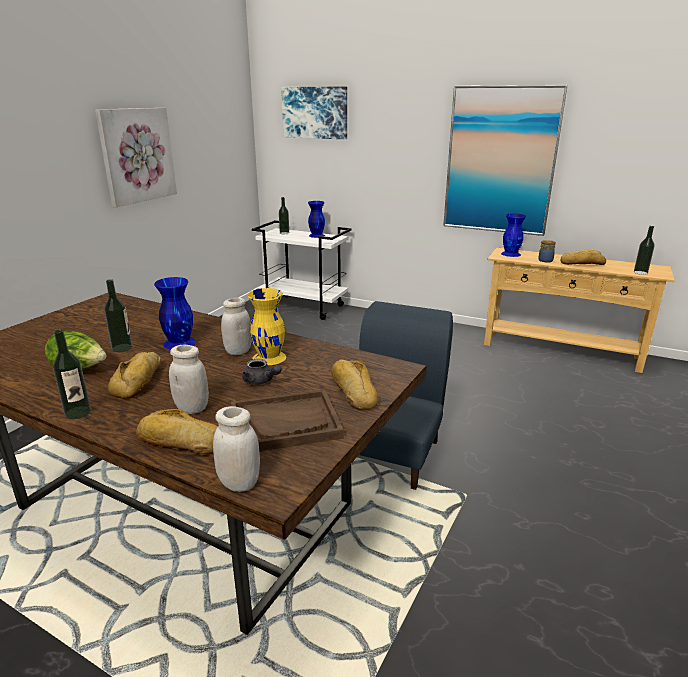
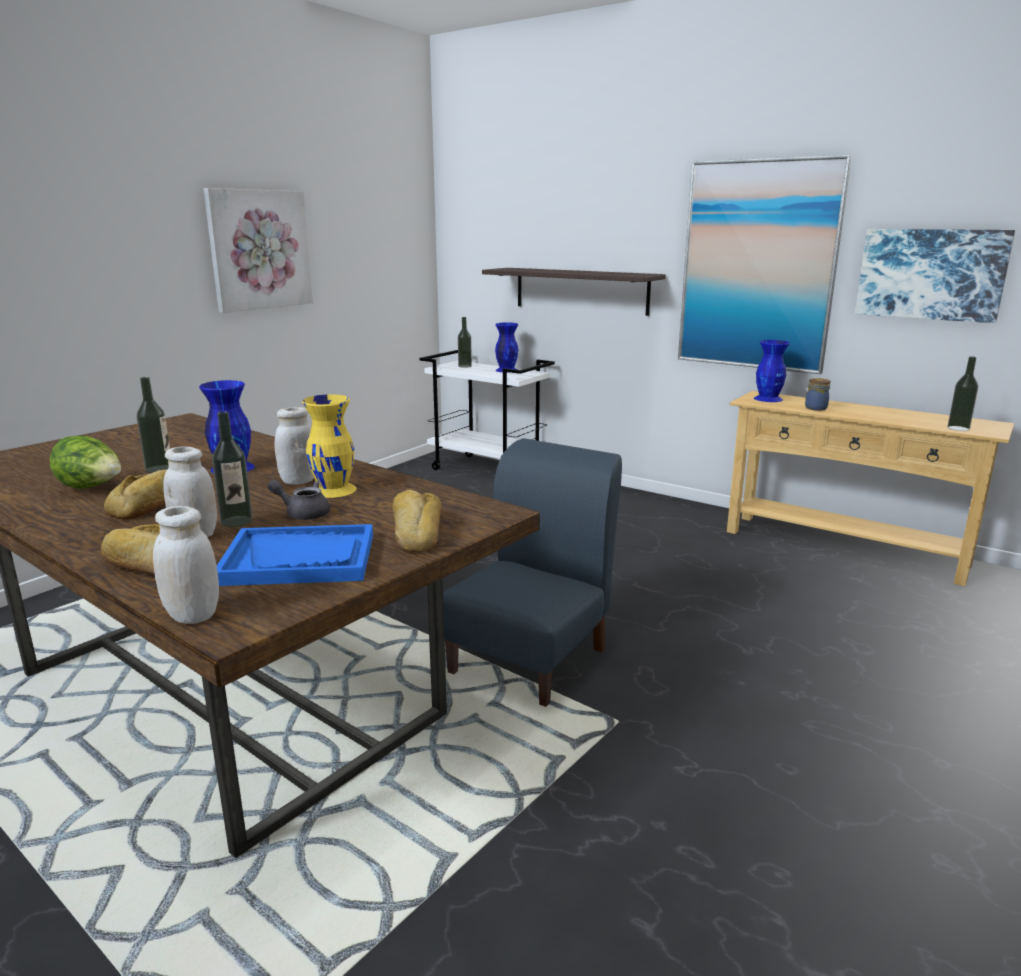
camera: 10 degrees right, 5 degrees down
bottle [53,330,91,419] -> bottle moved to [212,411,253,527]
brown tray [231,390,344,451] -> blue tray [217,524,373,586]
grey teapot [242,359,282,385] -> grey teapot turned 150 degrees clockwise [267,480,330,520]
picture [281,87,347,139] -> picture moved to [855,229,1015,323]
bread [560,250,606,265] -> none
none -> shelf [482,268,666,316]

